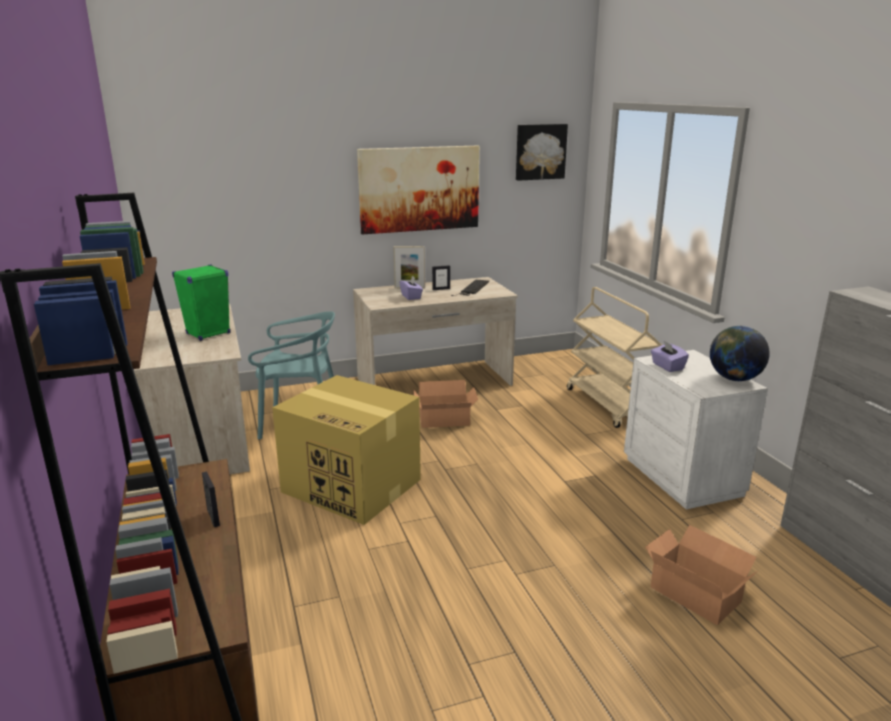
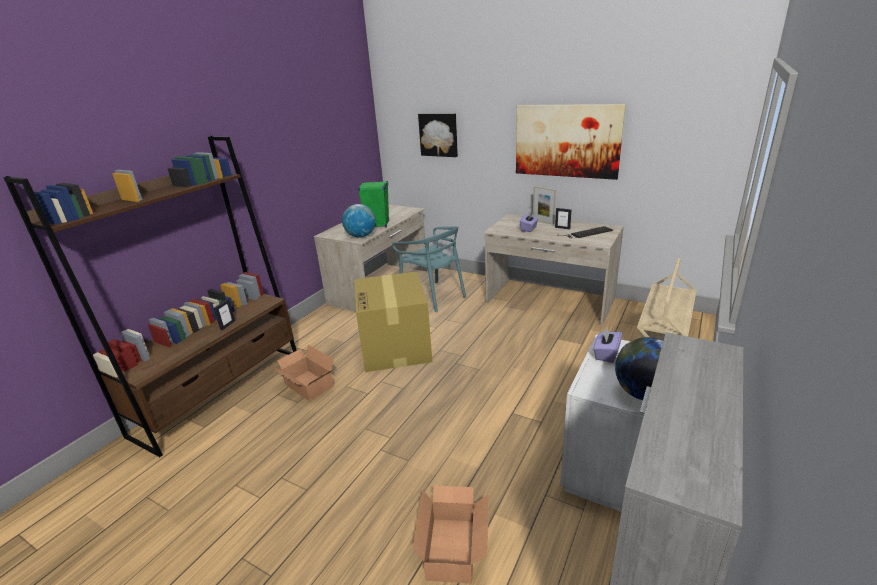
camera: 50 degrees right, 5 degrees up
cardboard box [413,380,478,428] -> cardboard box moved to [272,345,334,401]
picture [516,124,568,181] -> picture moved to [418,113,458,157]
none -> globe [342,204,376,237]

